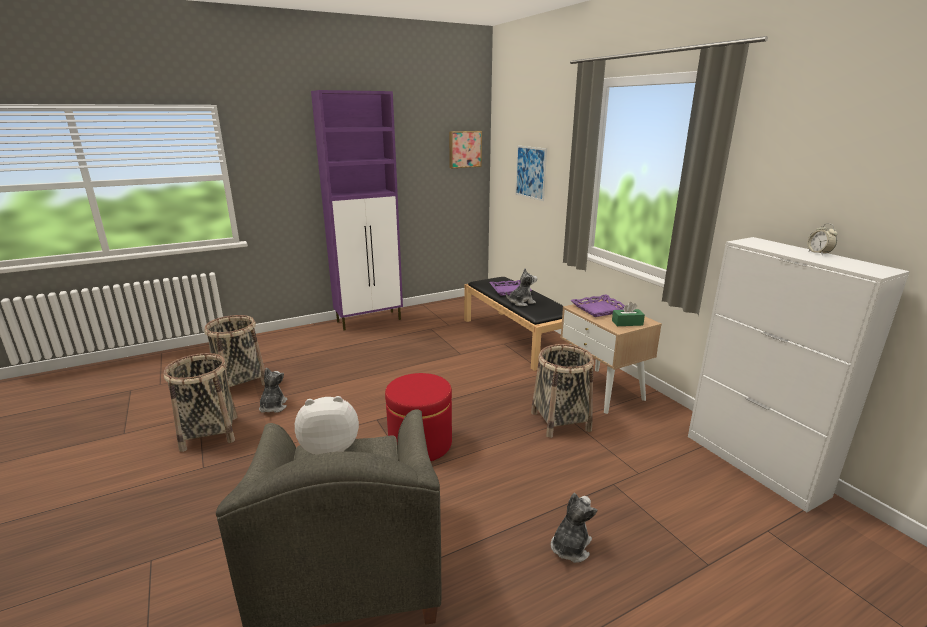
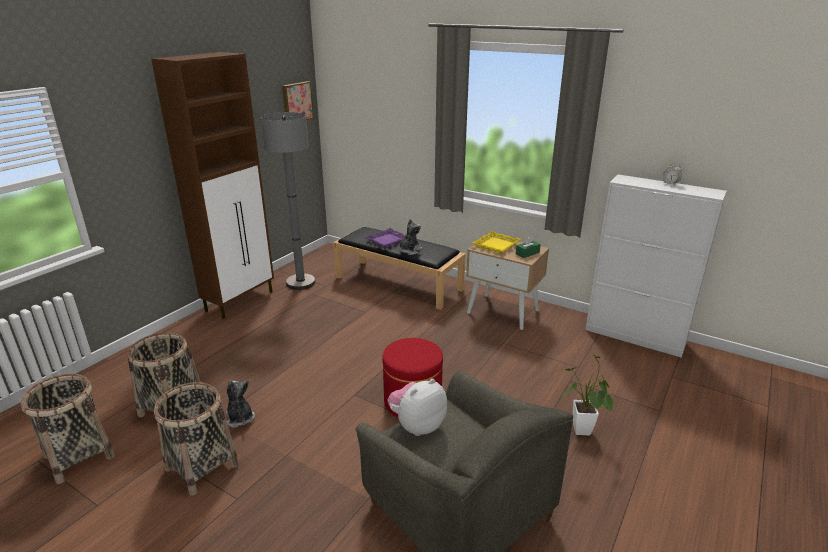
camera: 30 degrees left, 5 degrees up
purple cabinet [311,90,403,331] -> brown cabinet [151,52,274,319]
picture [515,146,547,201] -> none
basket [531,344,594,438] -> basket moved to [21,373,115,484]
plush toy [551,493,597,563] -> potted plant [562,355,613,435]
purple tray [571,294,628,317] -> yellow tray [472,231,521,254]
none -> grey floor lamp [261,112,315,290]

